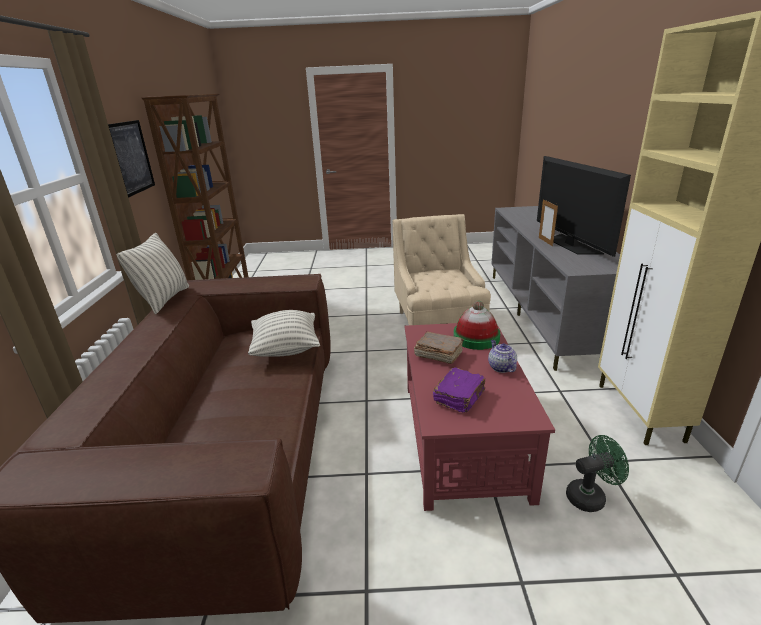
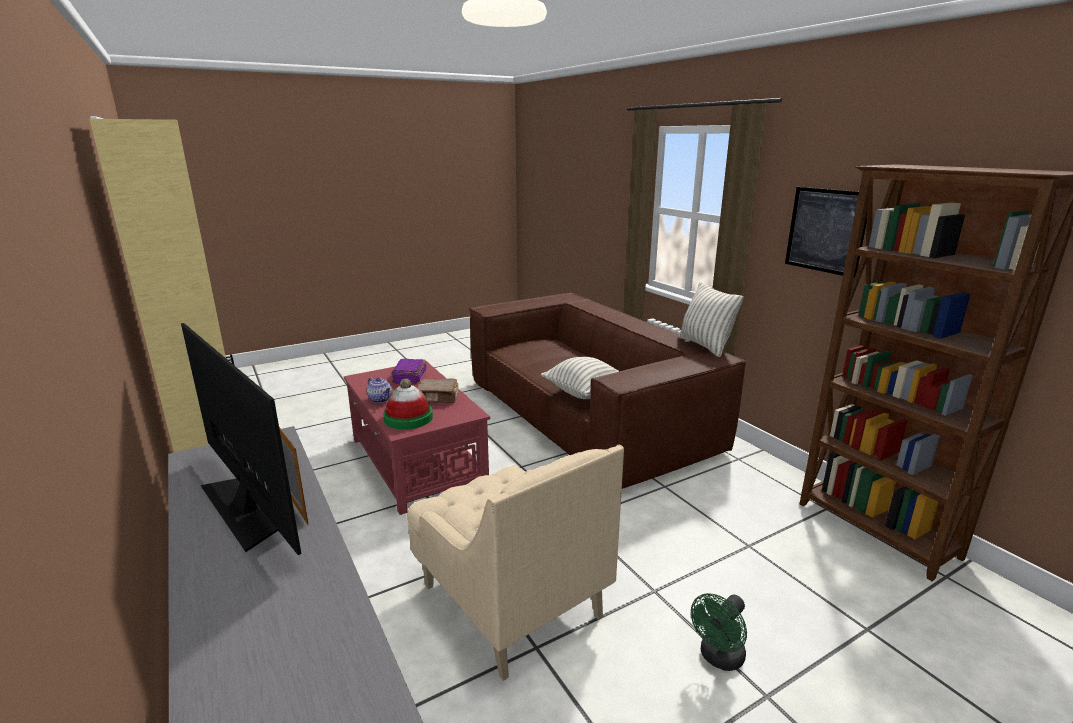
camera: 150 degrees right, 5 degrees down
green fan [566,435,629,512] -> green fan moved to [691,593,747,671]

